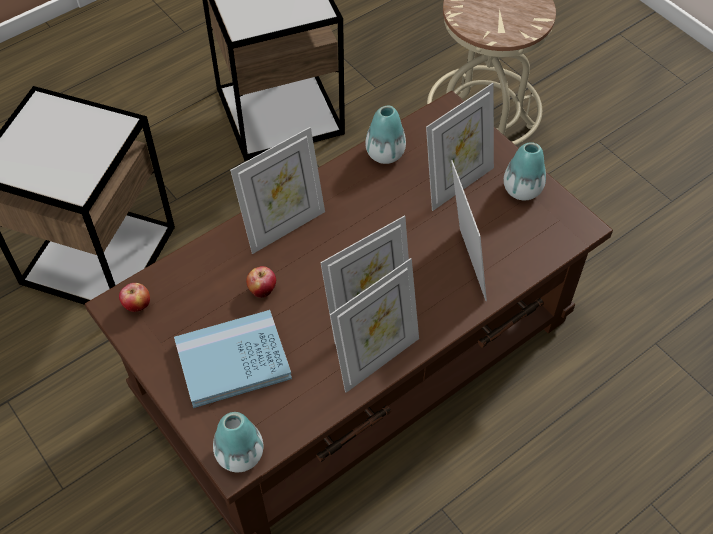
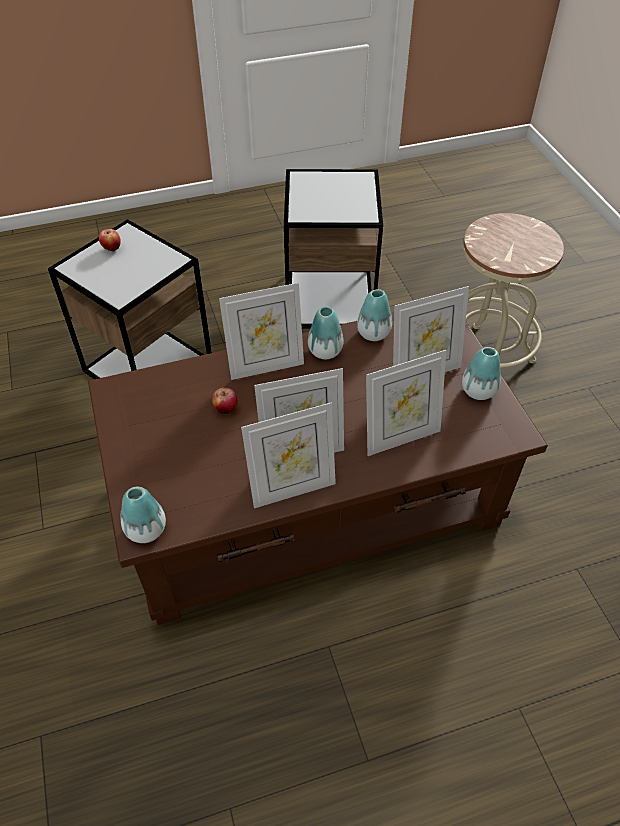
camera: 20 degrees right, 5 degrees down
apple [119,283,150,312] -> apple moved to [99,229,121,252]
blue book [174,310,292,408] -> none
picture frame [451,160,487,301] -> picture frame turned 60 degrees clockwise [366,350,446,456]
none -> vase [308,306,344,359]

